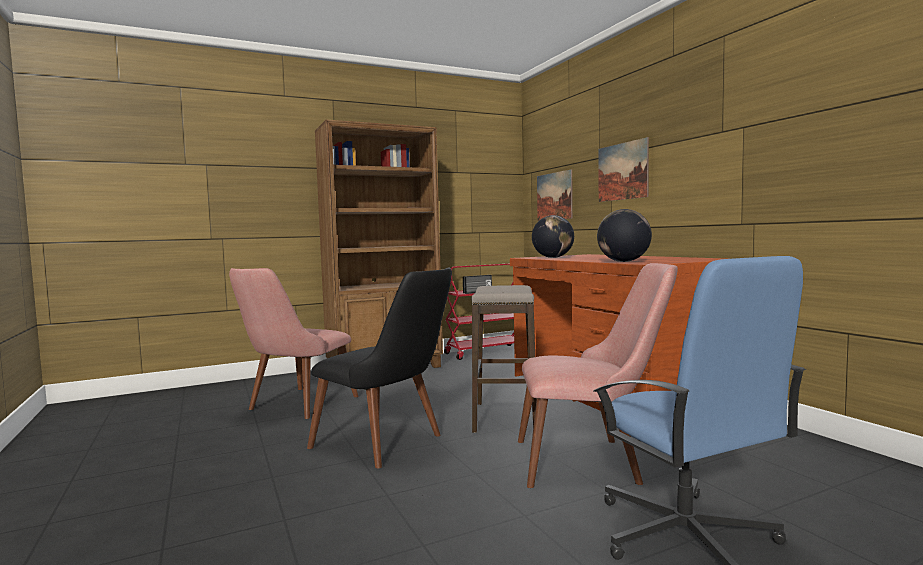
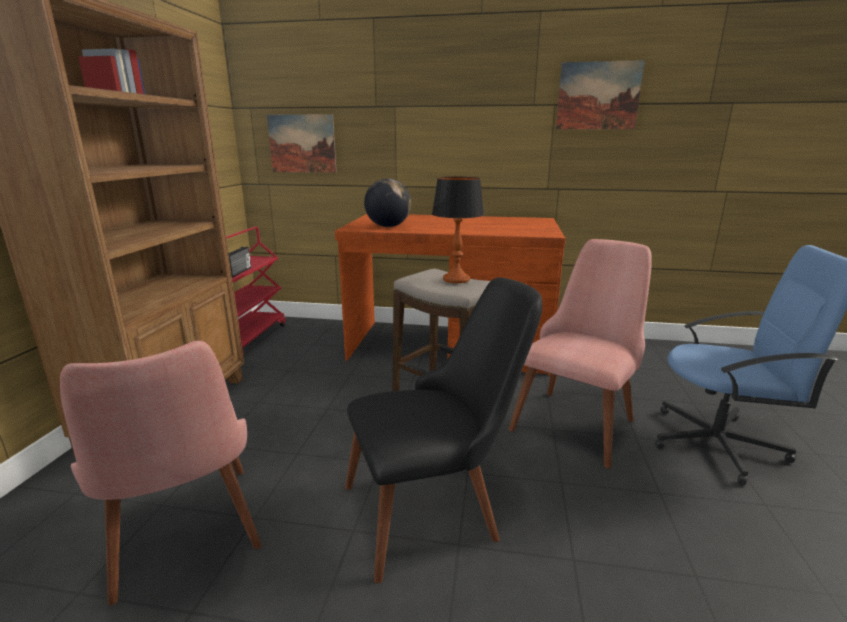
camera: 55 degrees left, 15 degrees up
globe [597,209,652,262] -> none
picture [598,137,649,202] -> picture moved to [556,60,645,129]
none -> table lamp [432,177,484,283]

